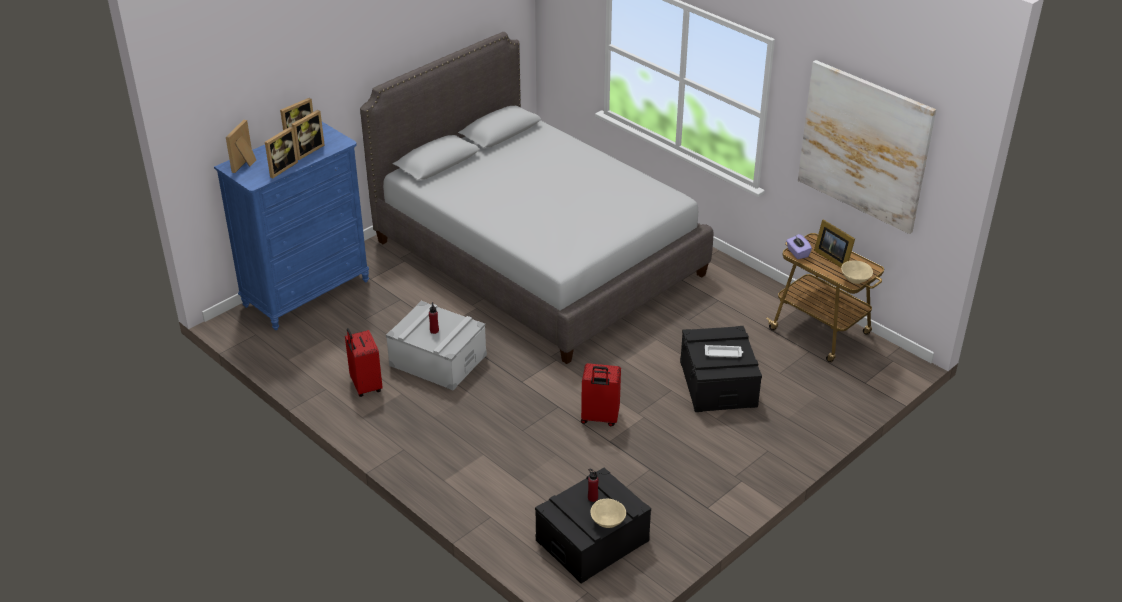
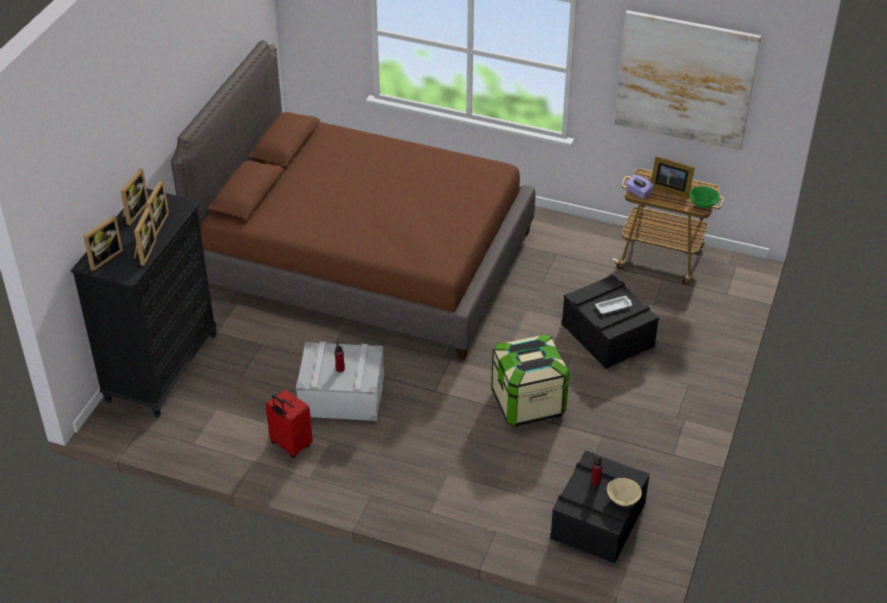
camera: 25 degrees left, 5 degrees up
blue dresser [214,122,369,330] -> black dresser [71,189,217,417]
picture frame [226,120,256,173] -> picture frame turned 135 degrees counterclockwise [83,215,123,271]
grey bed [360,32,713,364] -> brown bed [171,40,535,360]
red suitcase [581,363,621,426] -> storage box [491,333,570,427]
beige bowl [841,260,873,284] -> green bowl [689,186,720,208]

